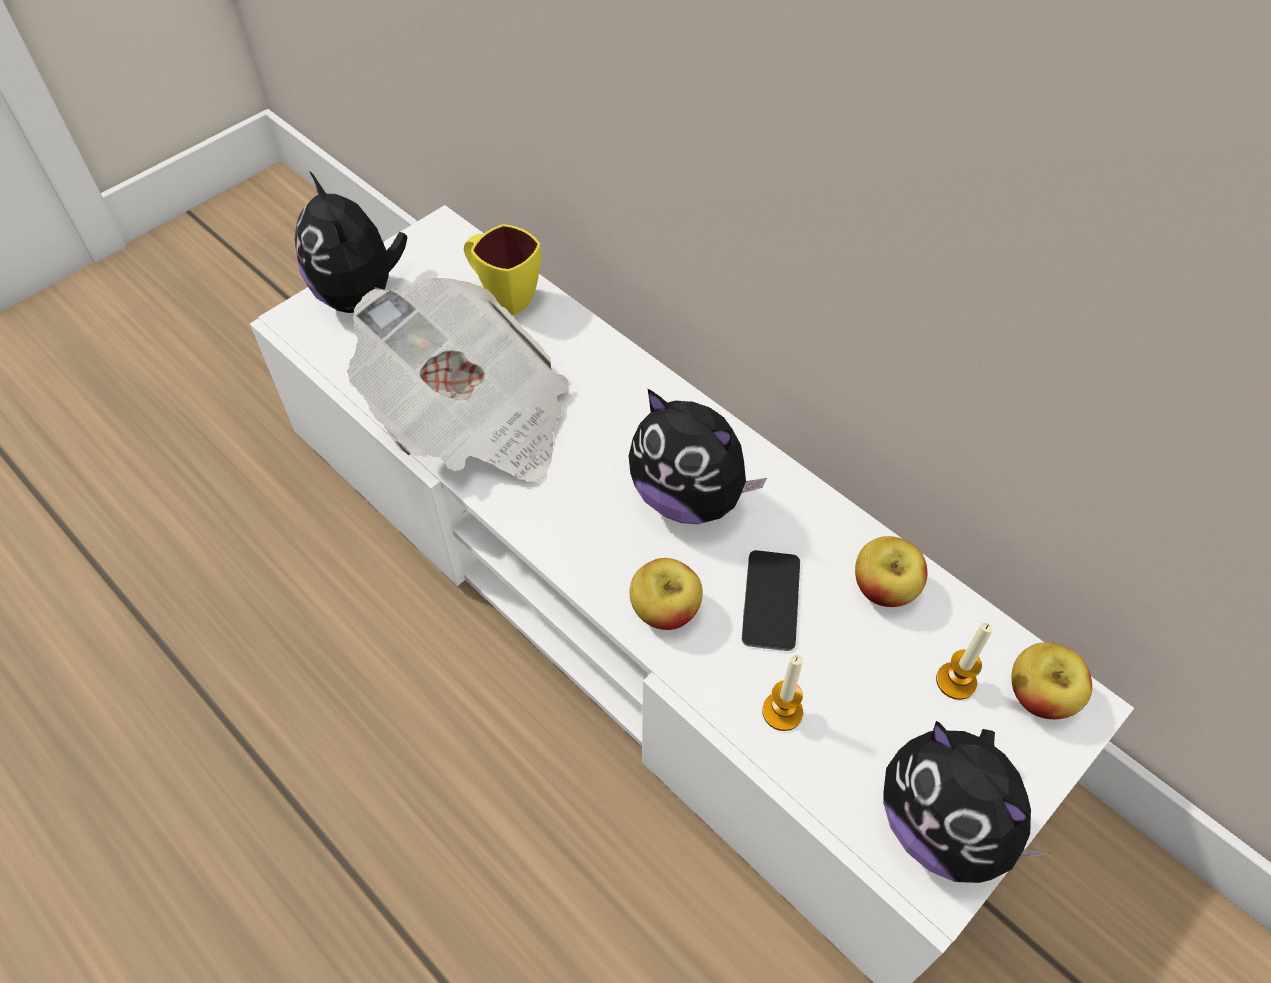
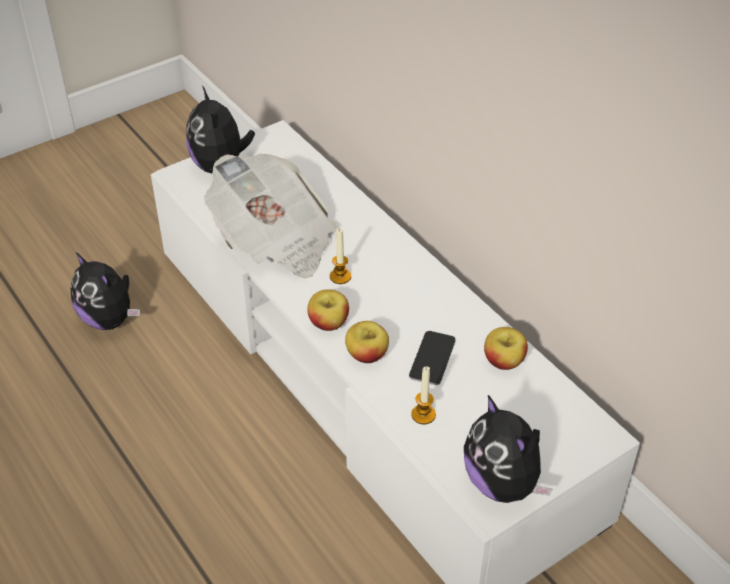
camera: 10 degrees right, 10 degrees down
yellow mug [464,224,541,315] -> none
plush toy [629,388,767,524] -> plush toy moved to [70,252,140,330]
candle [936,622,993,700] -> candle moved to [330,228,351,284]
apple [1011,642,1092,719] -> apple moved to [307,289,349,331]

